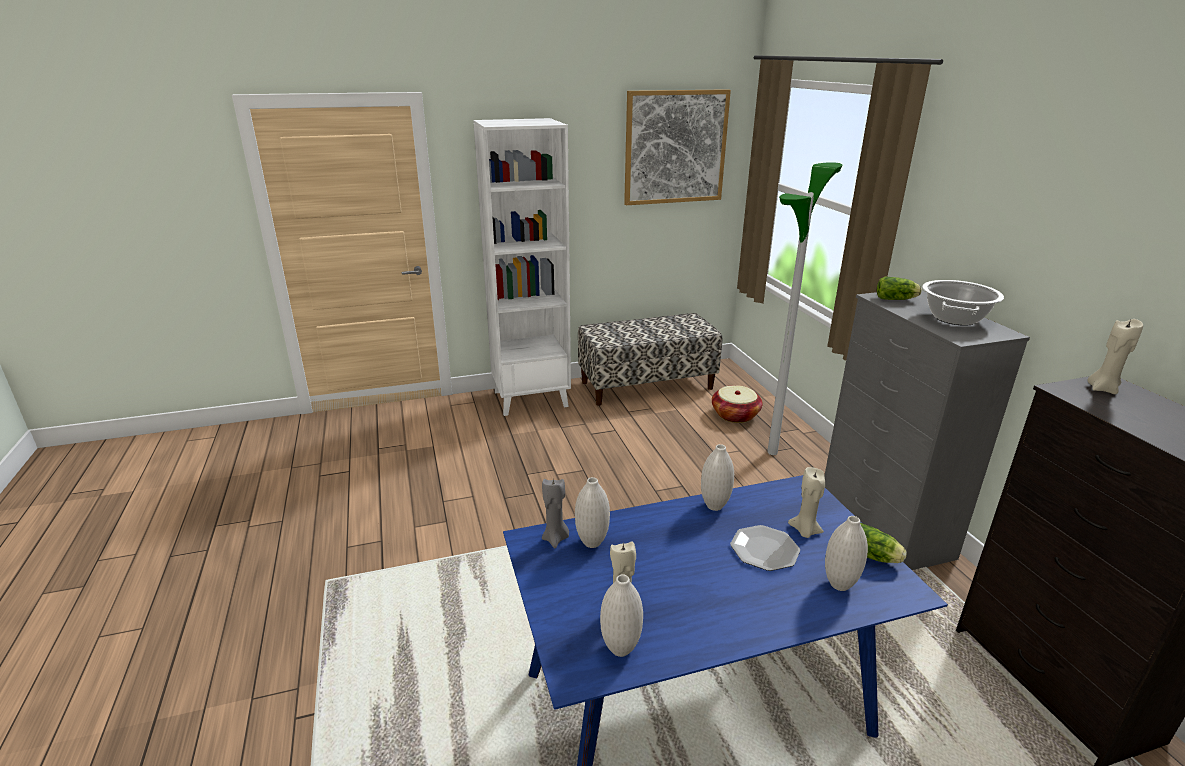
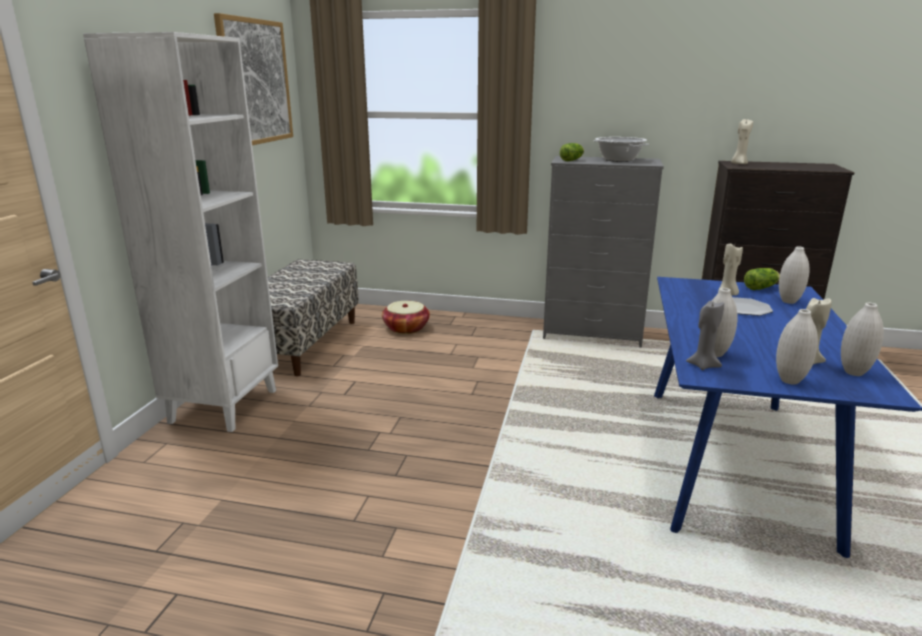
camera: 60 degrees left, 5 degrees down
white vase [701,444,734,511] -> white vase moved to [776,309,818,384]
floor lamp [767,162,842,455] -> none

